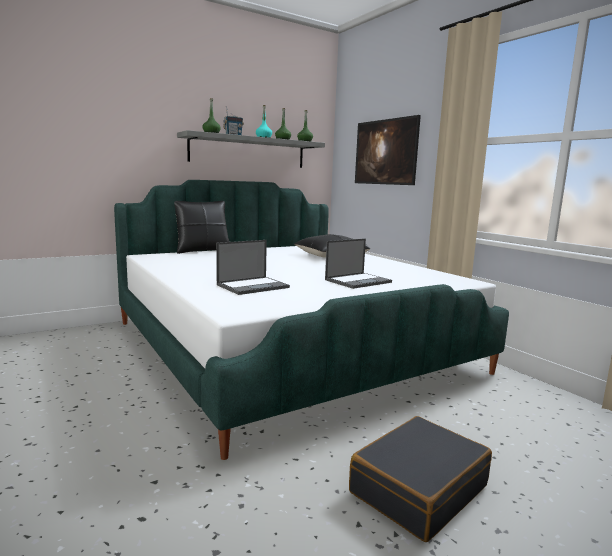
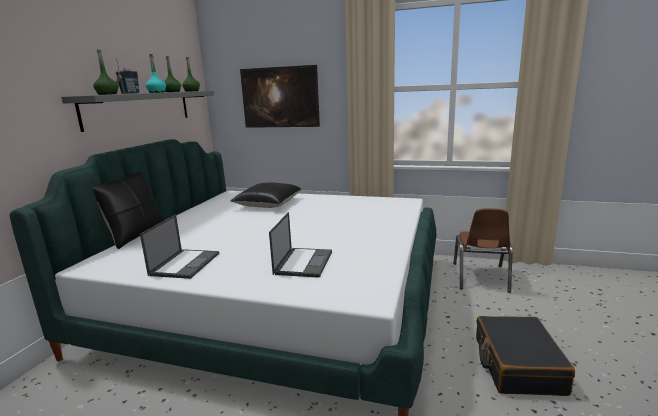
camera: 40 degrees left, 5 degrees up
laptop [325,239,392,289] -> laptop moved to [140,214,219,279]
none -> brown chair [453,208,513,293]

